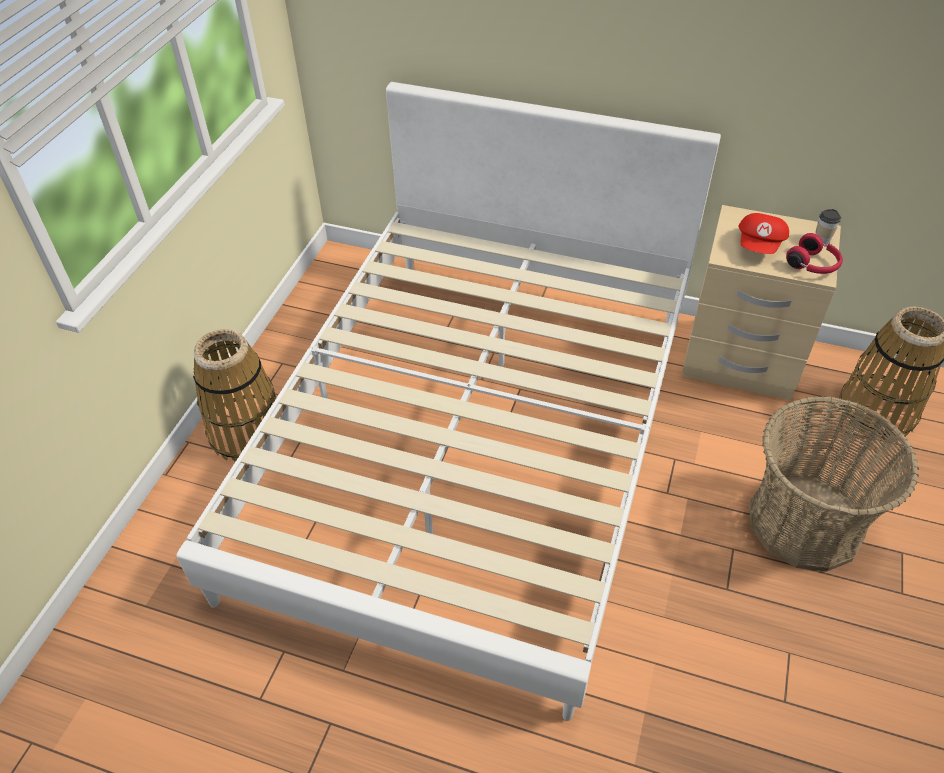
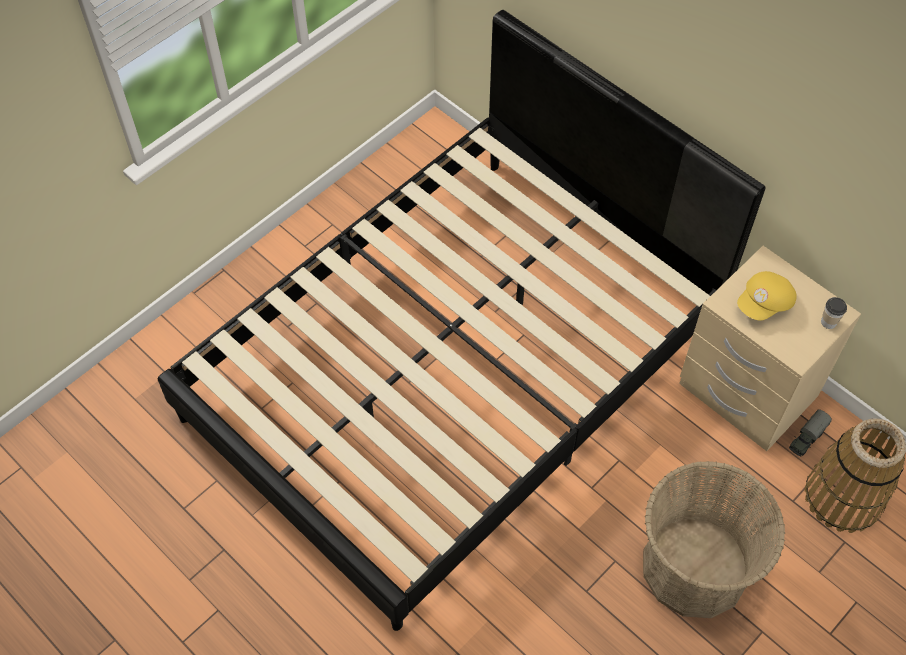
camera: 25 degrees right, 10 degrees up
white bed [177,82,721,721] -> black bed [158,10,766,631]
basket [193,329,277,462] -> none
red cap [739,213,789,254] -> yellow cap [737,271,797,321]
red headphones [786,233,843,274] -> none
none -> toy truck [789,410,832,456]

